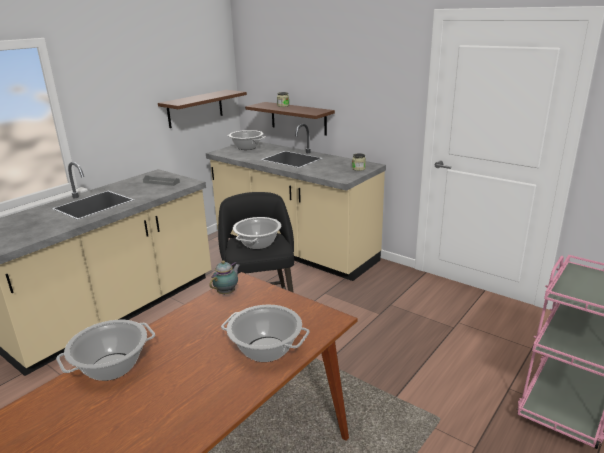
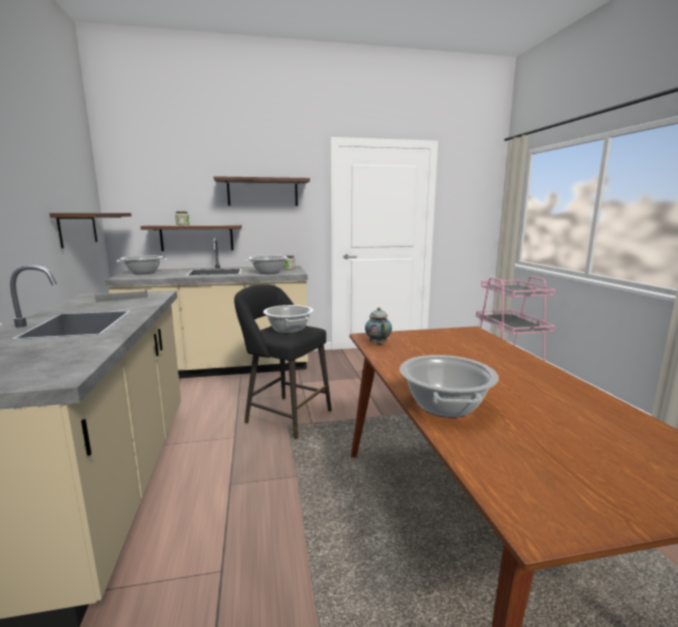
camera: 50 degrees left, 10 degrees down
cooking pot [221,305,309,362] -> cooking pot moved to [245,255,292,274]
none -> brown shelf [214,176,310,206]

